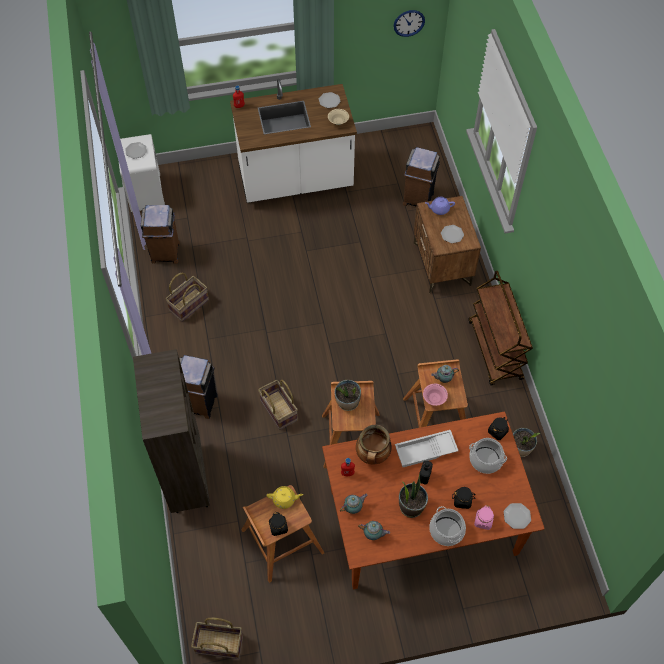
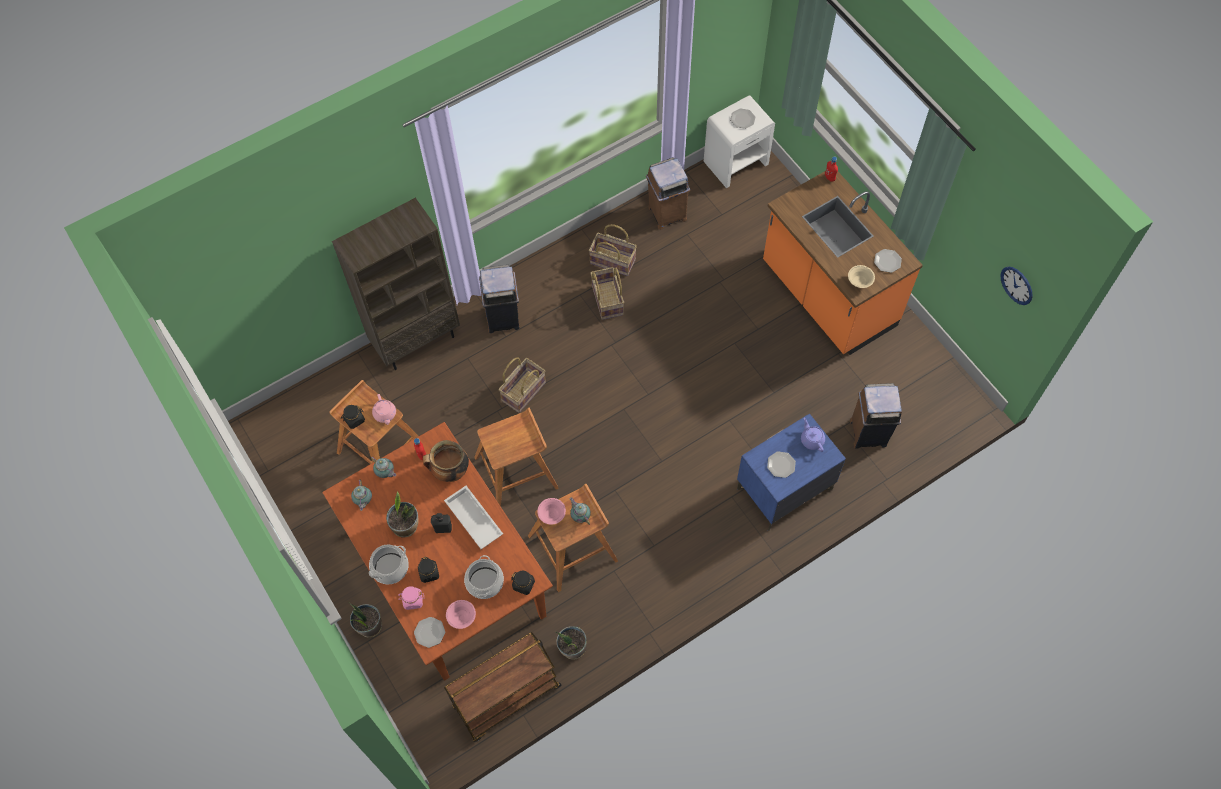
camera: 70 degrees right, 5 degrees up
basket [191,618,243,659] -> basket moved to [591,267,624,320]
white counter [230,79,357,203] -> orange counter [763,171,923,355]
yellow teapot [266,486,303,509] -> pink teapot [372,394,396,425]
potted plant [334,380,361,411] -> potted plant moved to [348,602,382,638]
brown nightstand [413,196,481,293] -> blue nightstand [737,413,846,531]
brown cart [468,271,533,386] -> brown cart moved to [444,632,561,742]
none -> pink bowl [446,600,476,629]

